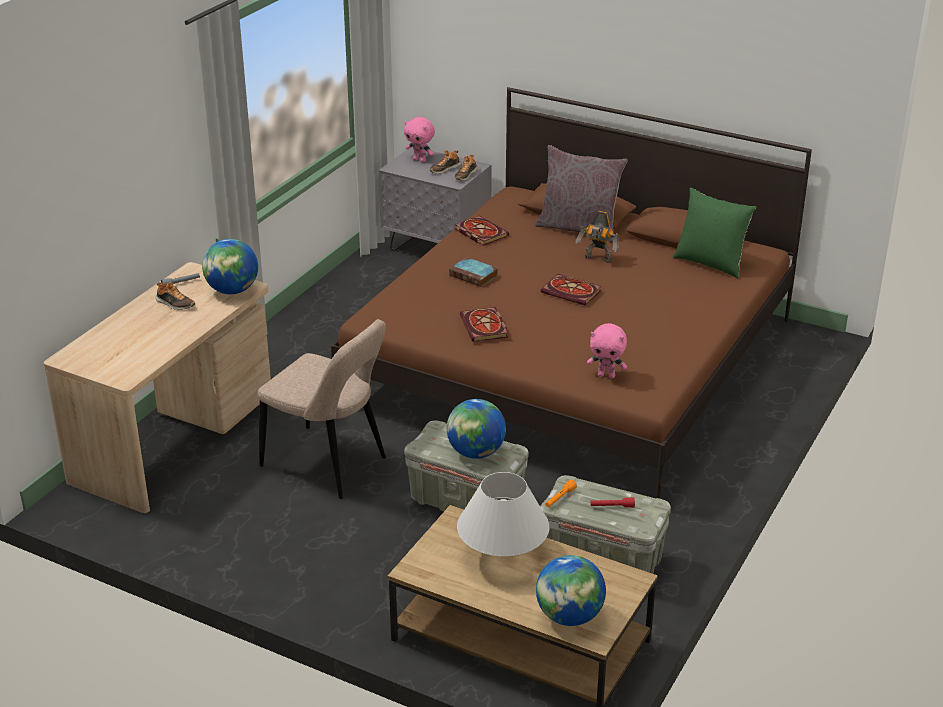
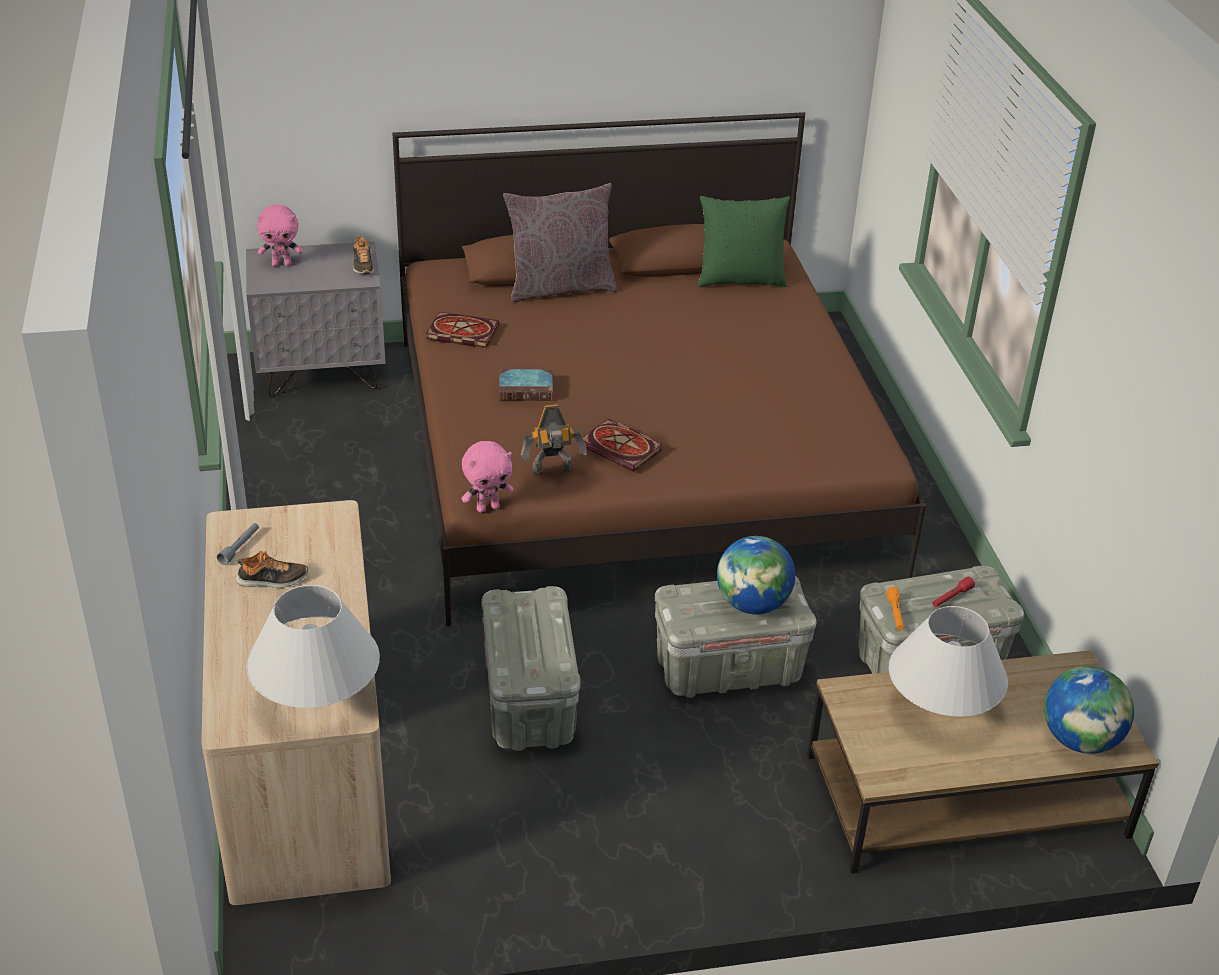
camera: 40 degrees left, 5 degrees up
globe [202,239,258,294] -> none
beige chair [257,319,386,499] -> grey storage box [482,586,581,751]
shoe [430,150,461,174] -> none
book [541,274,602,306] -> none
toy robot [576,211,619,263] -> toy robot moved to [521,404,587,476]
pink plush toy [587,323,627,379] -> pink plush toy moved to [461,441,514,513]
none -> white table lamp [246,585,380,708]

